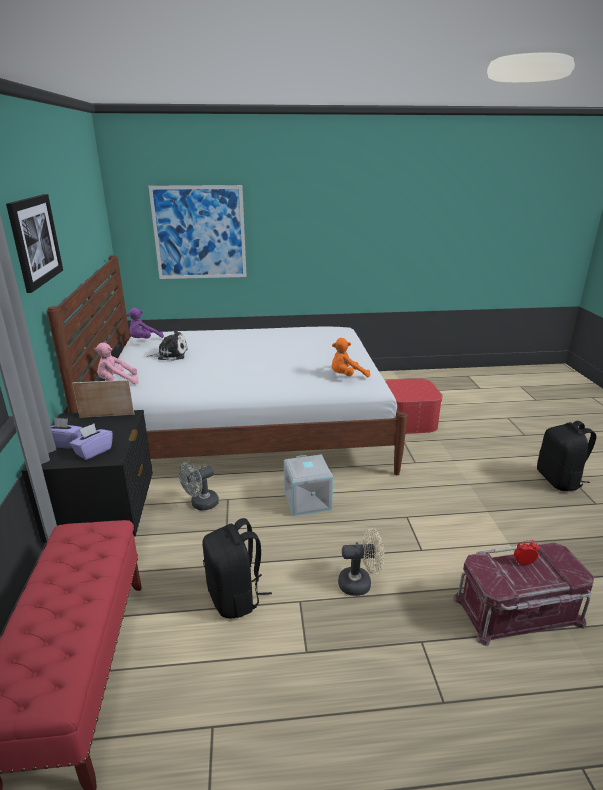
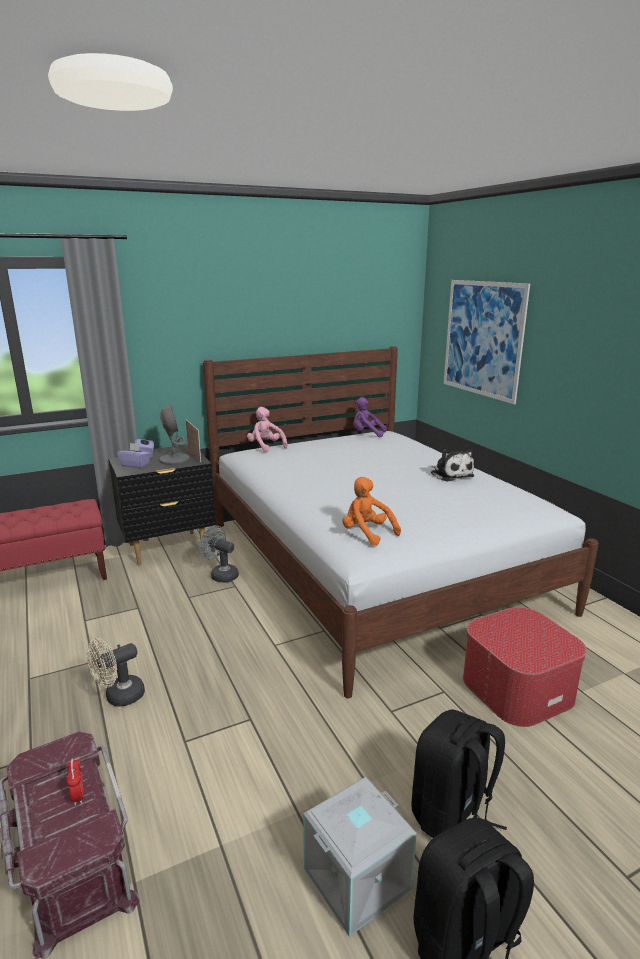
camera: 70 degrees right, 5 degrees down
picture [6,194,63,293] -> none
plush toy [147,329,188,361] -> plush toy moved to [431,449,474,482]
black backpack [202,518,272,619] -> black backpack moved to [411,709,507,838]
grey storage box [284,455,333,516] -> grey storage box moved to [303,776,417,937]
beige fan [338,528,384,596] -> beige fan turned 75 degrees clockwise [87,638,145,707]
none -> grey table lamp [159,404,190,465]

